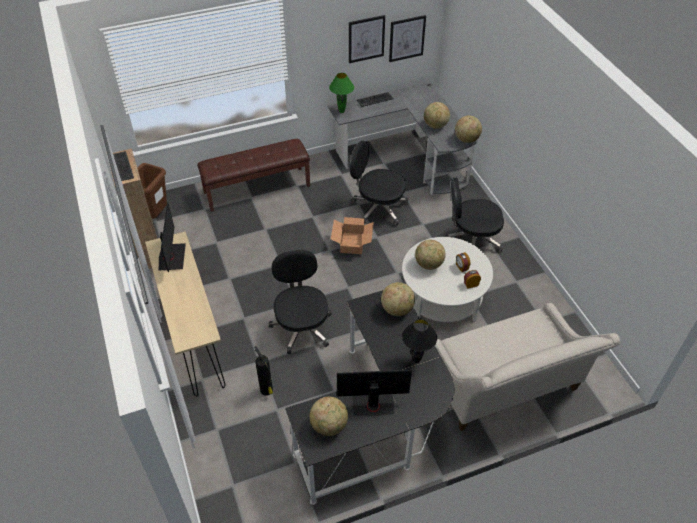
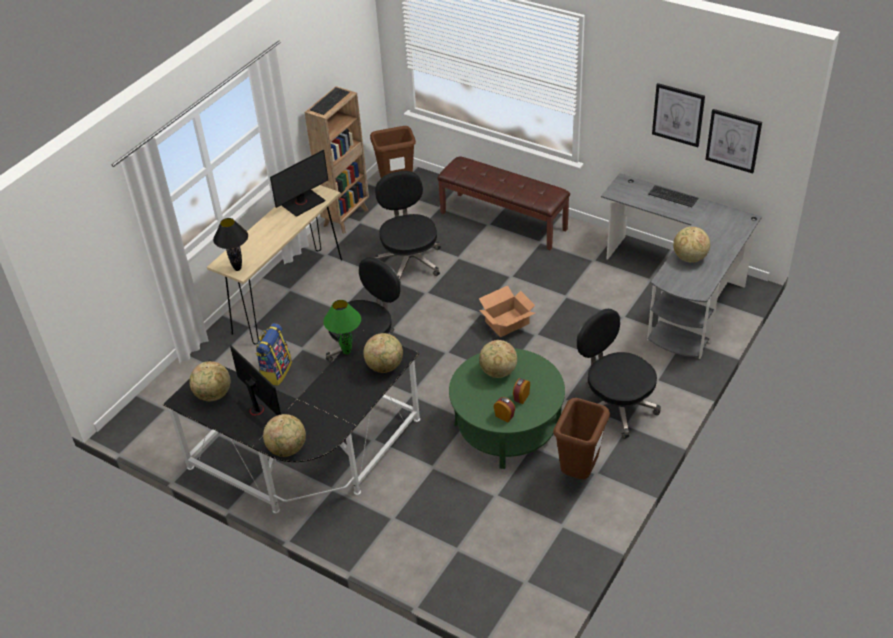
camera: 55 degrees right, 5 degrees down
fire extinguisher [254,346,273,396] -> backpack [255,323,292,386]
green table lamp [329,73,354,113] -> green table lamp moved to [323,300,361,355]
black office chair [350,141,408,226] -> black office chair moved to [374,171,441,284]
white coffee table [402,237,493,322] -> green coffee table [449,348,565,469]
black table lamp [402,319,437,363] -> black table lamp moved to [213,218,248,271]
beige sofa [435,303,621,431] -> none
globe [455,115,482,143] -> globe moved to [263,414,306,457]
none -> brown trash can [553,398,610,479]

